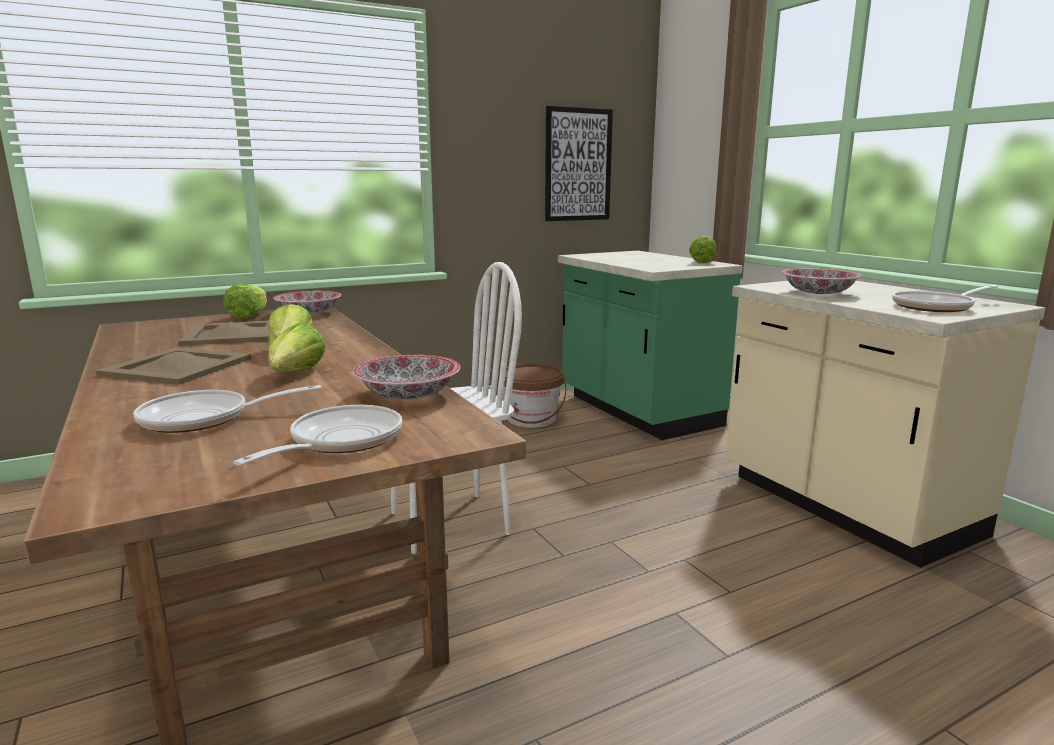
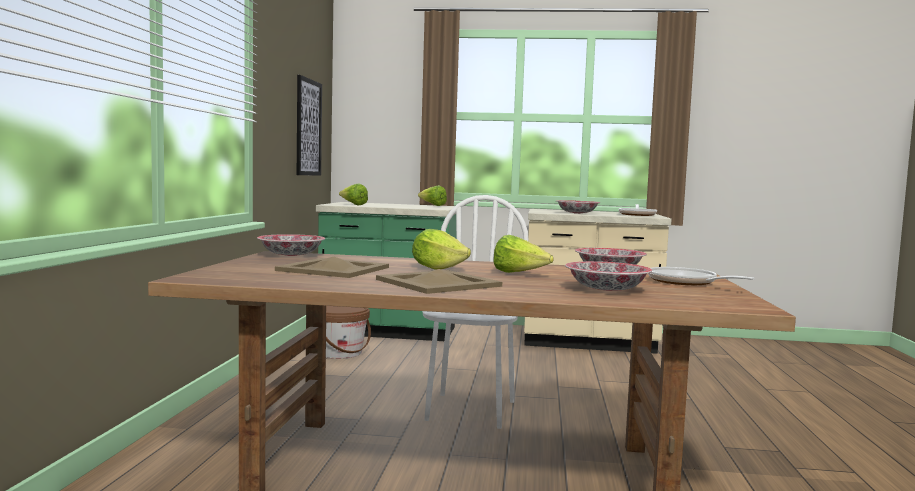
camera: 55 degrees left, 10 degrees down
frying pan [133,385,321,433] -> bowl [565,261,652,291]
lettuce [223,284,267,319] -> lettuce moved to [339,183,368,205]

